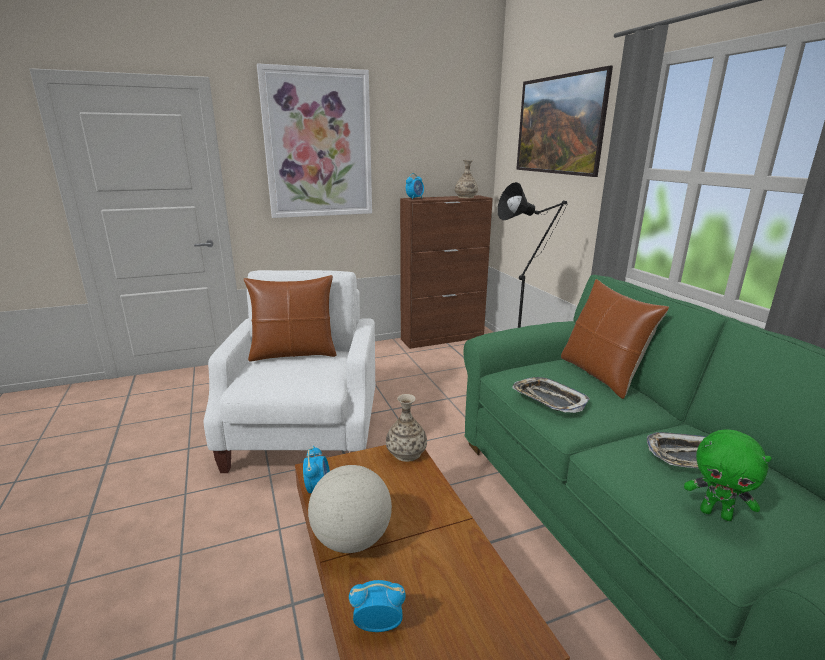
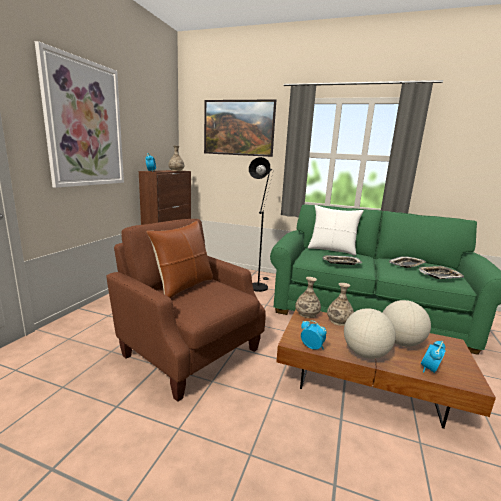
camera: 50 degrees left, 5 degrees down
white armchair [203,270,375,473] -> brown armchair [107,219,266,402]
brown pillow [561,279,669,399] -> white pillow [308,205,364,256]
green plush toy [684,429,772,521] -> tray [419,266,464,279]
none -> vase [327,283,354,326]
none -> globe [383,300,431,347]

